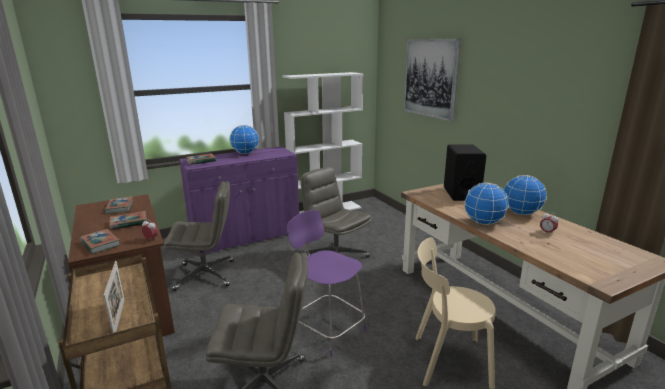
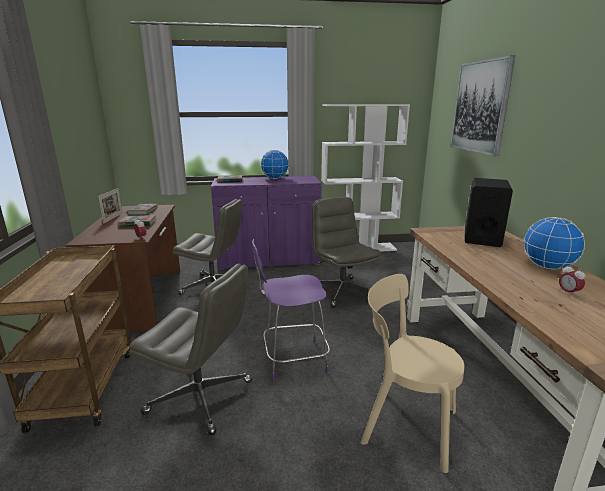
camera: 20 degrees right, 0 degrees up
book [80,229,120,254] -> none
picture frame [103,261,125,333] -> picture frame moved to [98,188,122,224]
purple chair [287,210,366,357] -> purple chair turned 75 degrees counterclockwise [253,239,330,380]
globe [464,182,509,225] -> none

